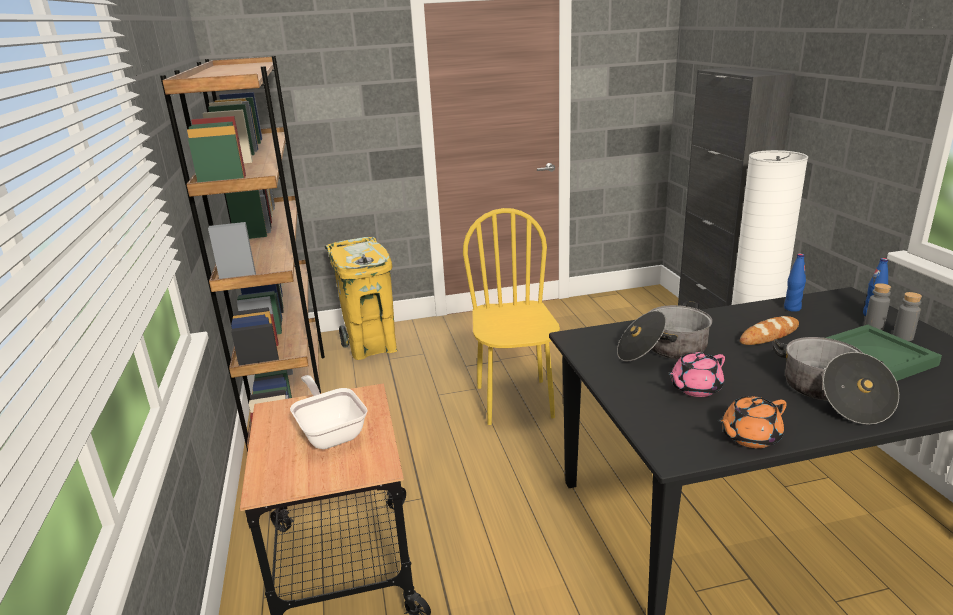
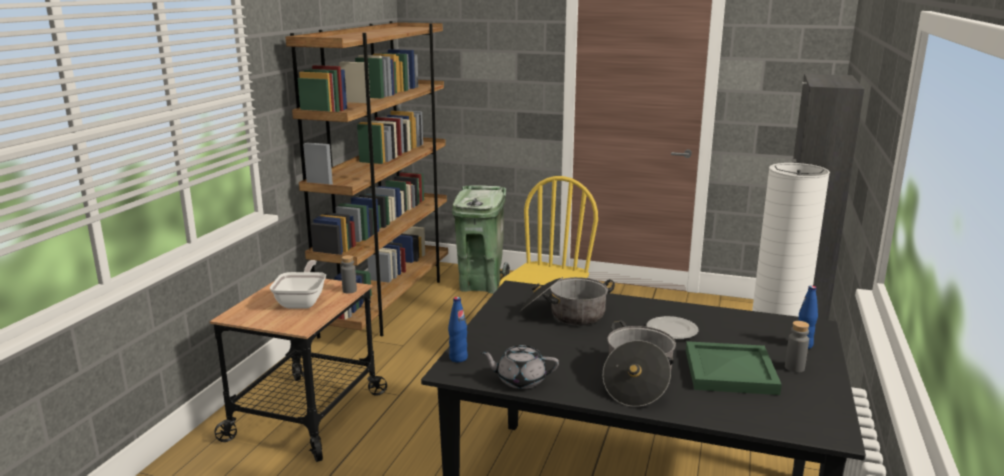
camera: 30 degrees right, 5 degrees down
yellow trash can [325,237,397,360] -> green trash can [452,185,510,294]
pink teapot [668,352,725,397] -> none
orange teapot [718,396,787,448] -> grey teapot [480,345,559,389]
bread [740,316,799,345] -> plate [647,316,699,339]
blue bottle [784,253,806,312] -> blue bottle moved to [448,297,468,362]
grey bottle [864,283,891,330] -> grey bottle moved to [341,255,357,293]

